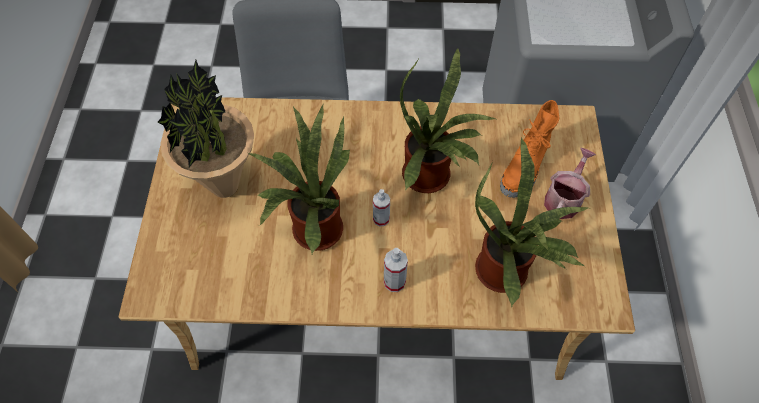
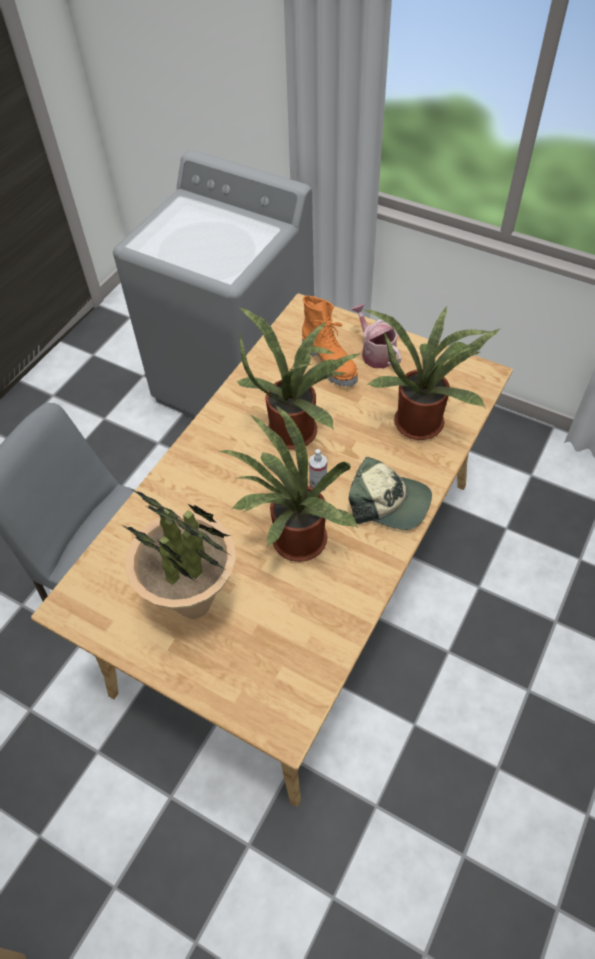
camera: 60 degrees left, 5 degrees down
spray bottle [384,248,408,292] -> cap [349,456,432,530]

